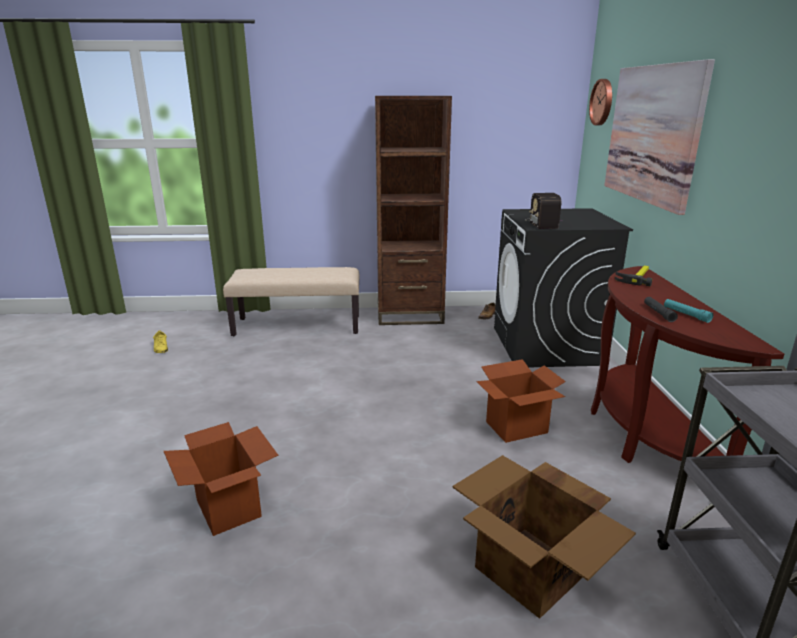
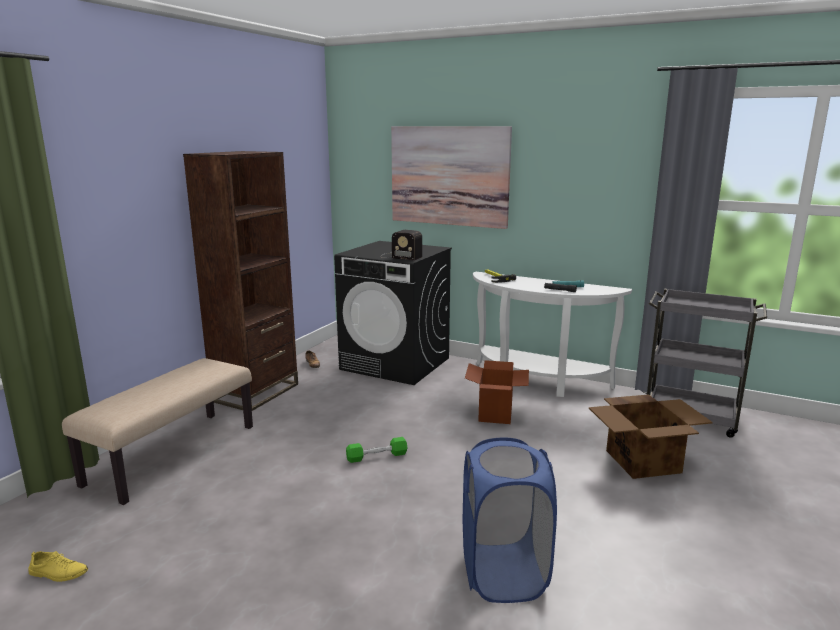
camera: 60 degrees left, 5 degrees down
cardboard box [163,422,279,536] -> blue laundry basket [463,438,557,603]
wall clock [589,79,612,125] -> none
brown console table [591,266,784,463] -> white console table [473,271,632,397]
none -> green dumbbell [346,437,407,463]

